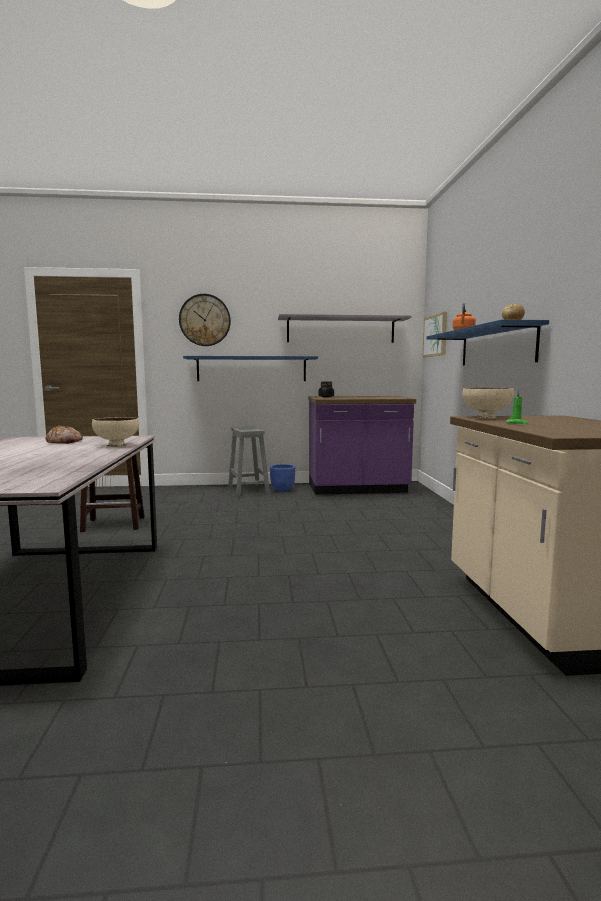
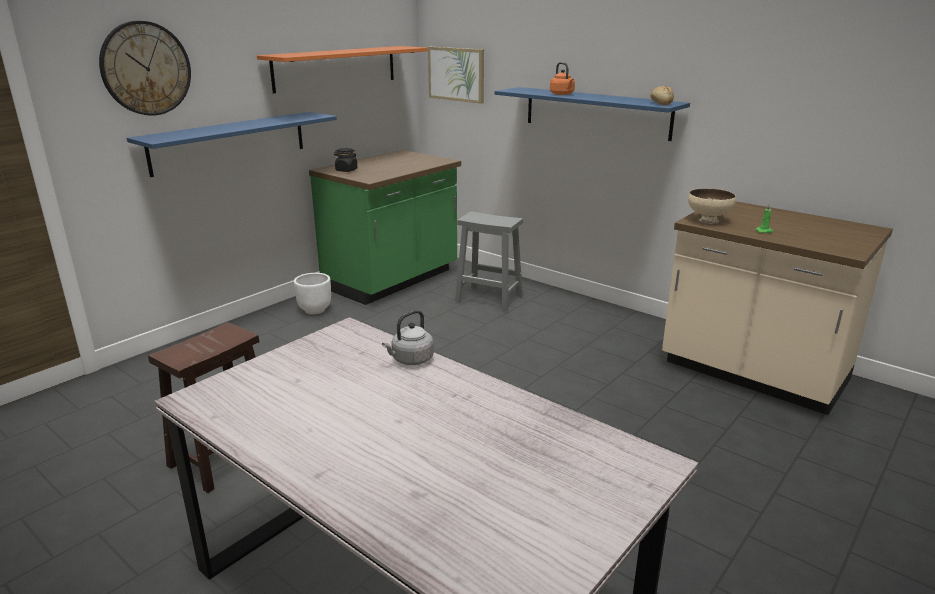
camera: 45 degrees left, 15 degrees up
bread [45,425,83,444] -> none
beige bowl [92,417,139,447] -> grey kettle [382,310,434,365]
grey stool [228,427,270,496] -> grey stool moved to [455,212,523,312]
blue planter [270,464,295,492] -> white planter [294,273,331,315]
grey shelf [278,314,412,343] -> orange shelf [257,46,428,93]
purple counter [308,396,416,495] -> green counter [309,150,461,305]

